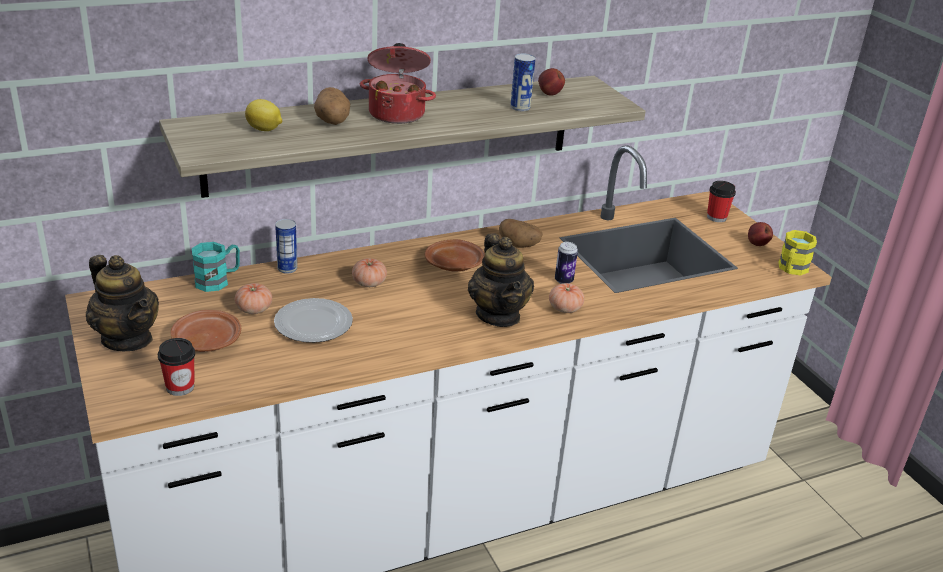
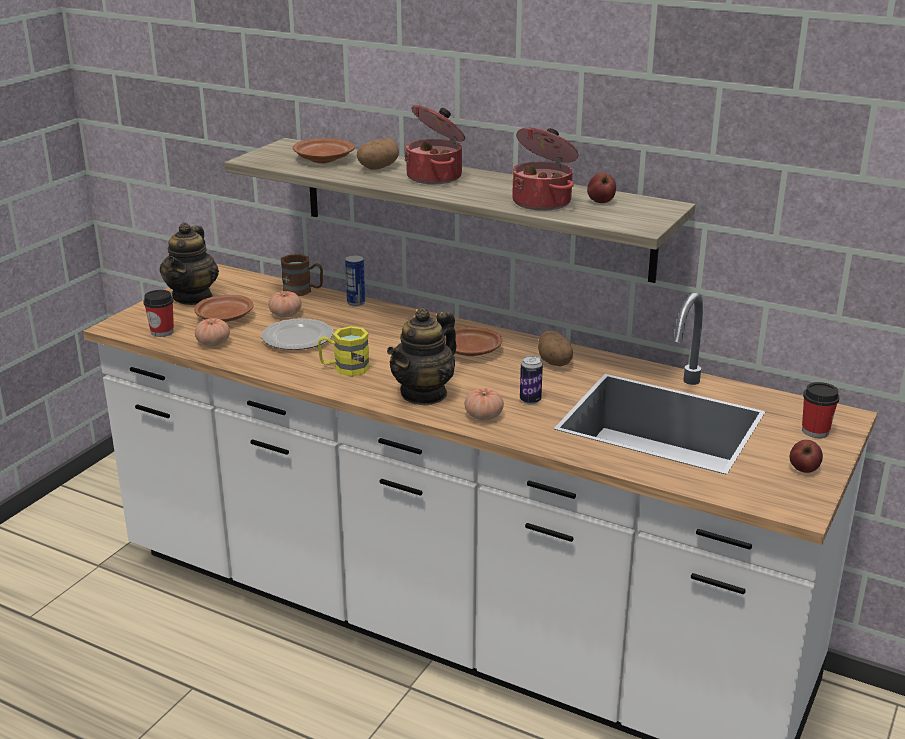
camera: 55 degrees right, 5 degrees down
turquoise mug [192,242,240,292] -> brown mug [281,254,323,296]
lemon [245,99,282,131] -> brown plate [293,138,355,163]
tomato [352,258,387,287] -> tomato moved to [195,318,230,346]
can [510,54,535,111] -> cooking pot [512,128,579,211]
yellow mug [778,230,817,275] -> yellow mug moved to [318,326,370,376]

